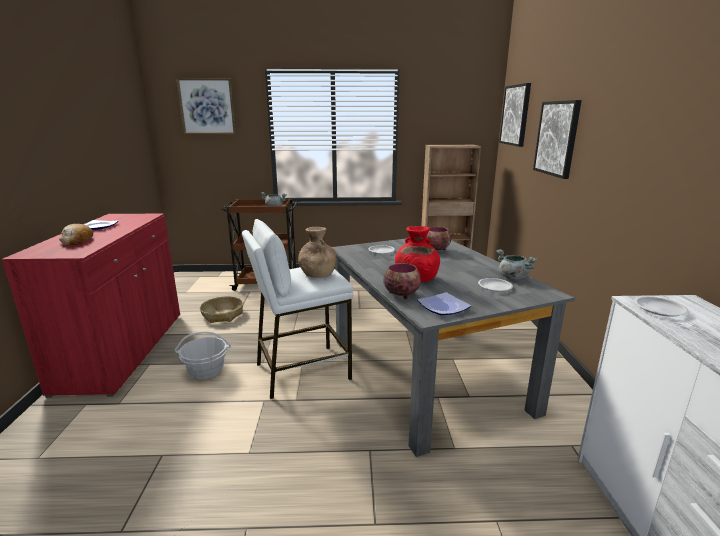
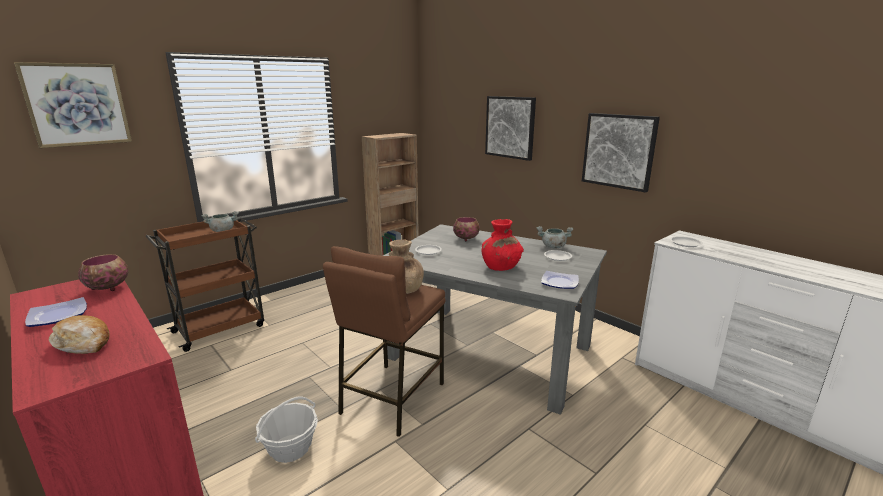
camera: 40 degrees left, 0 degrees up
basket [200,296,243,323] -> none
white stool [242,219,353,399] -> brown stool [323,246,446,437]
bowl [383,263,421,299] -> bowl moved to [78,254,128,291]
picture [499,83,531,147] -> picture moved to [582,113,660,193]

